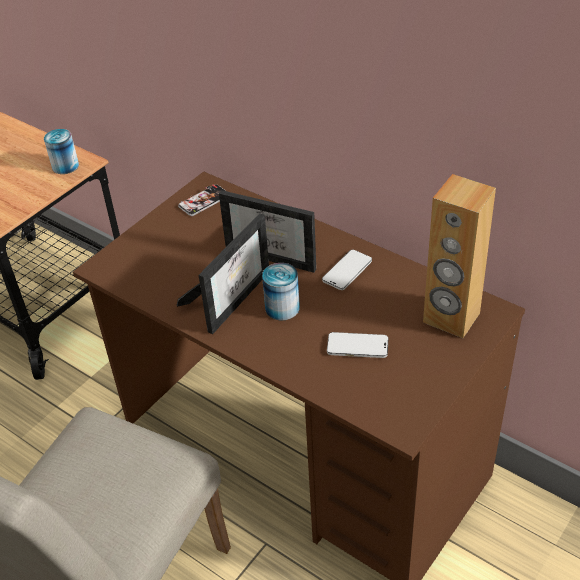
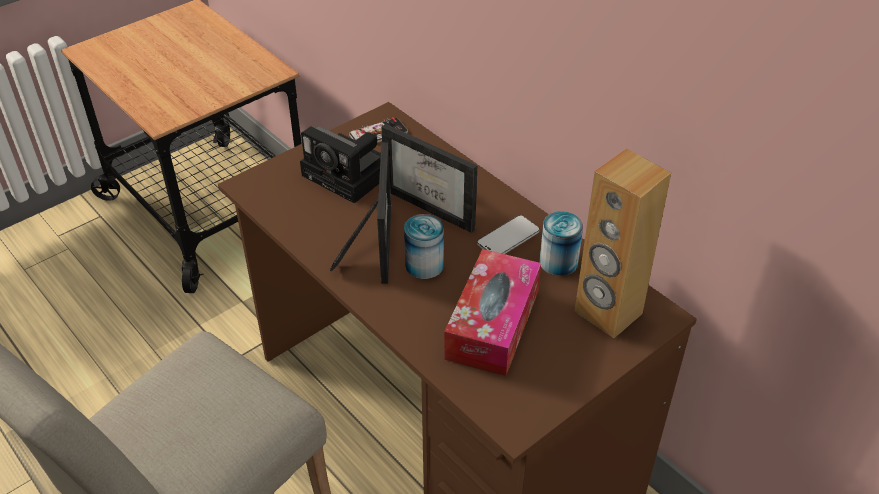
camera: 10 degrees right, 0 degrees up
can [44,129,79,174] -> can moved to [540,211,583,276]
picture frame [176,213,269,334] -> picture frame turned 45 degrees counterclockwise [330,142,391,284]
phone [327,332,389,358] -> tissue box [444,249,541,376]
none -> camera [300,126,381,204]

